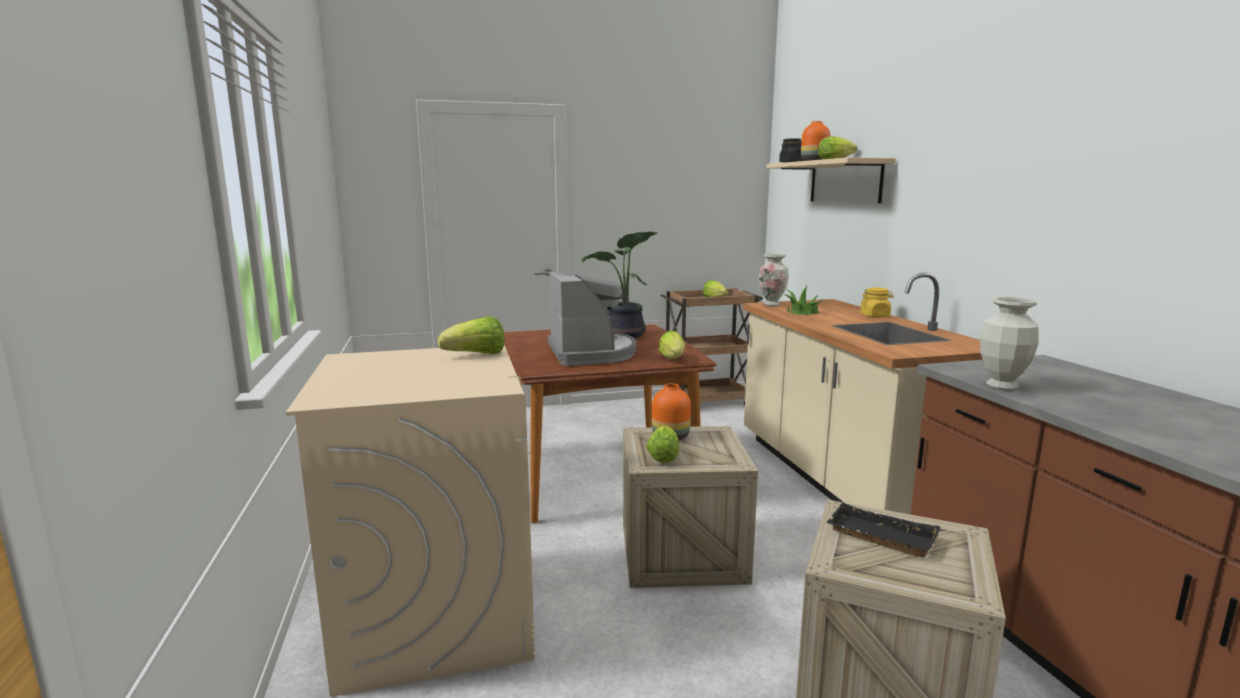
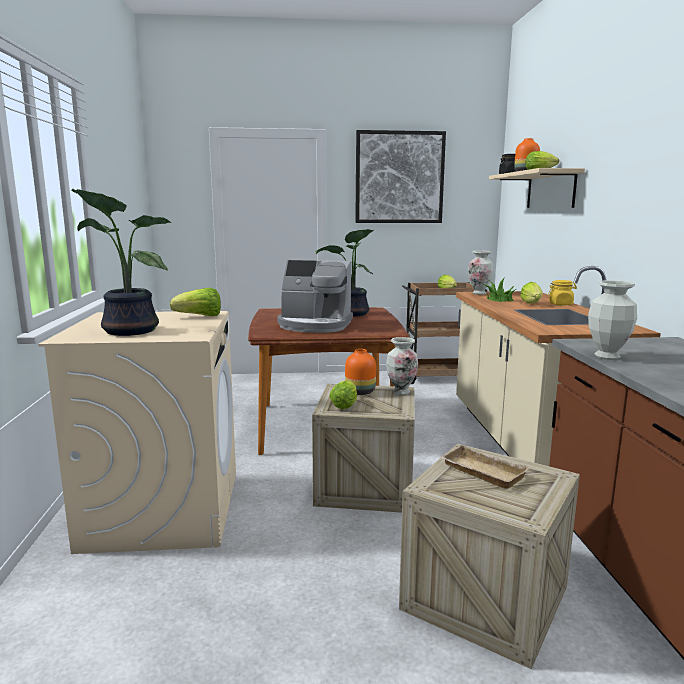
camera: 10 degrees right, 0 degrees up
coffee machine [548,272,636,366] -> coffee machine turned 105 degrees clockwise [277,260,353,333]
lettuce [659,330,685,359] -> lettuce moved to [520,282,543,304]
black tray [826,503,940,557] -> beige tray [439,445,530,489]
none -> potted plant [71,189,171,336]
none -> picture [355,130,446,223]
none -> vase [386,337,418,395]

